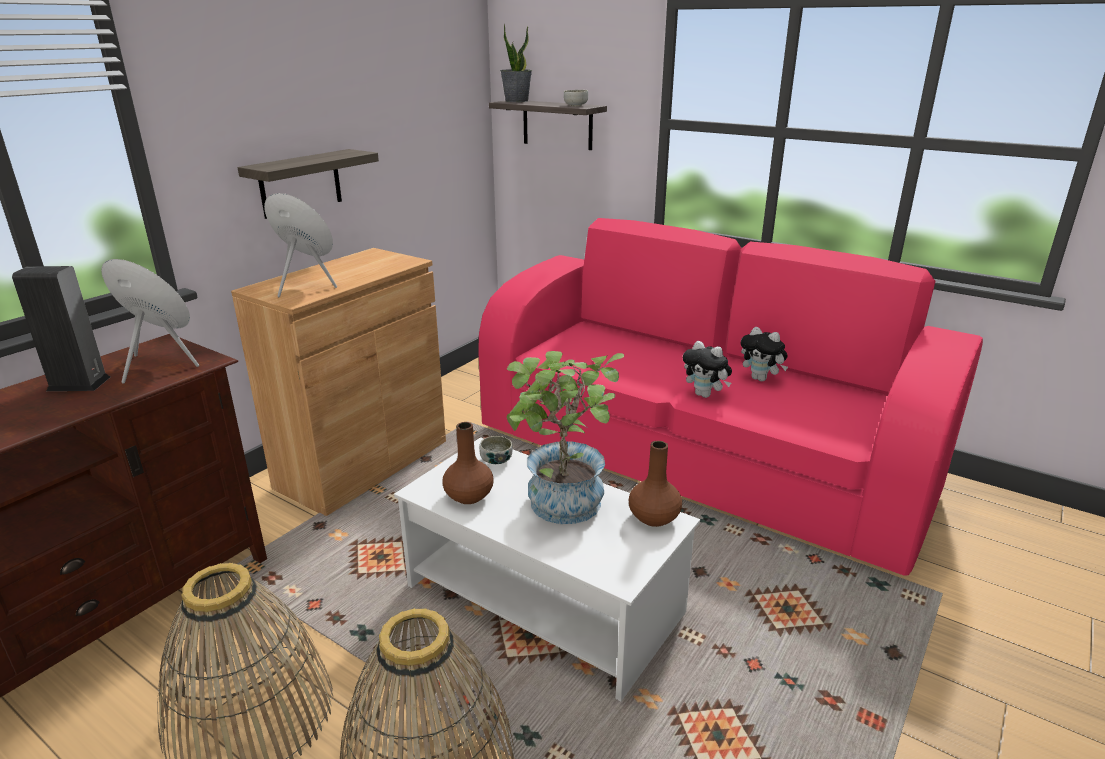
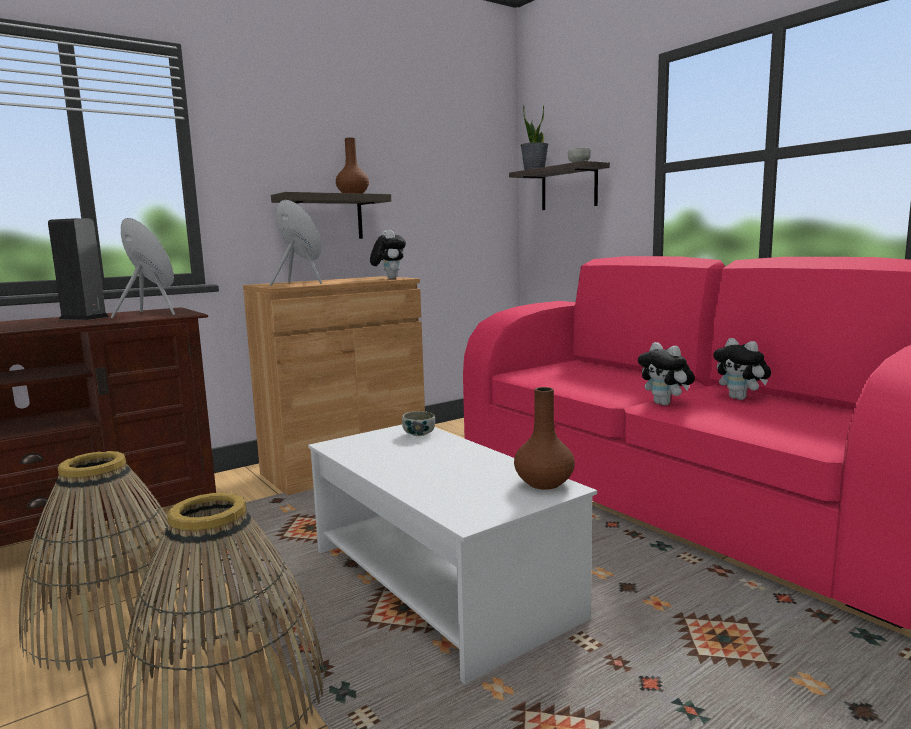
camera: 20 degrees right, 15 degrees down
brown vase [442,422,494,504] -> brown vase moved to [336,138,369,193]
potted plant [506,351,624,524] -> none
none -> plush toy [370,230,406,279]

